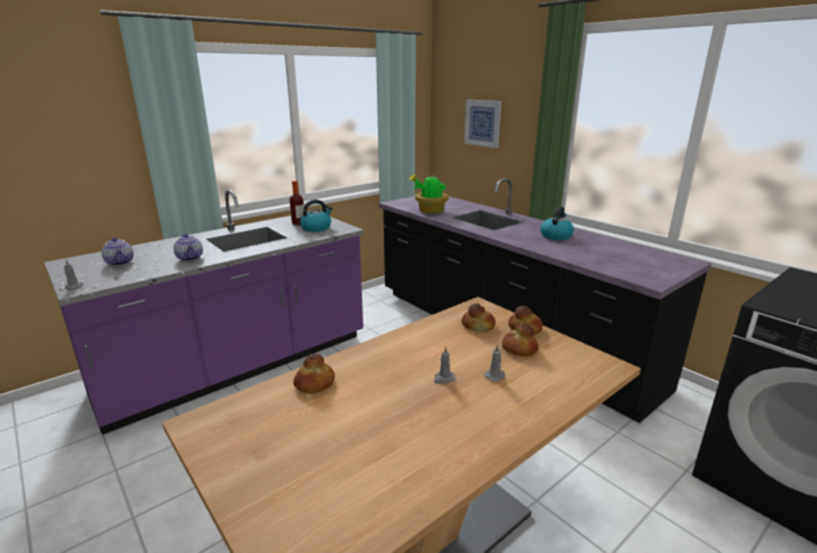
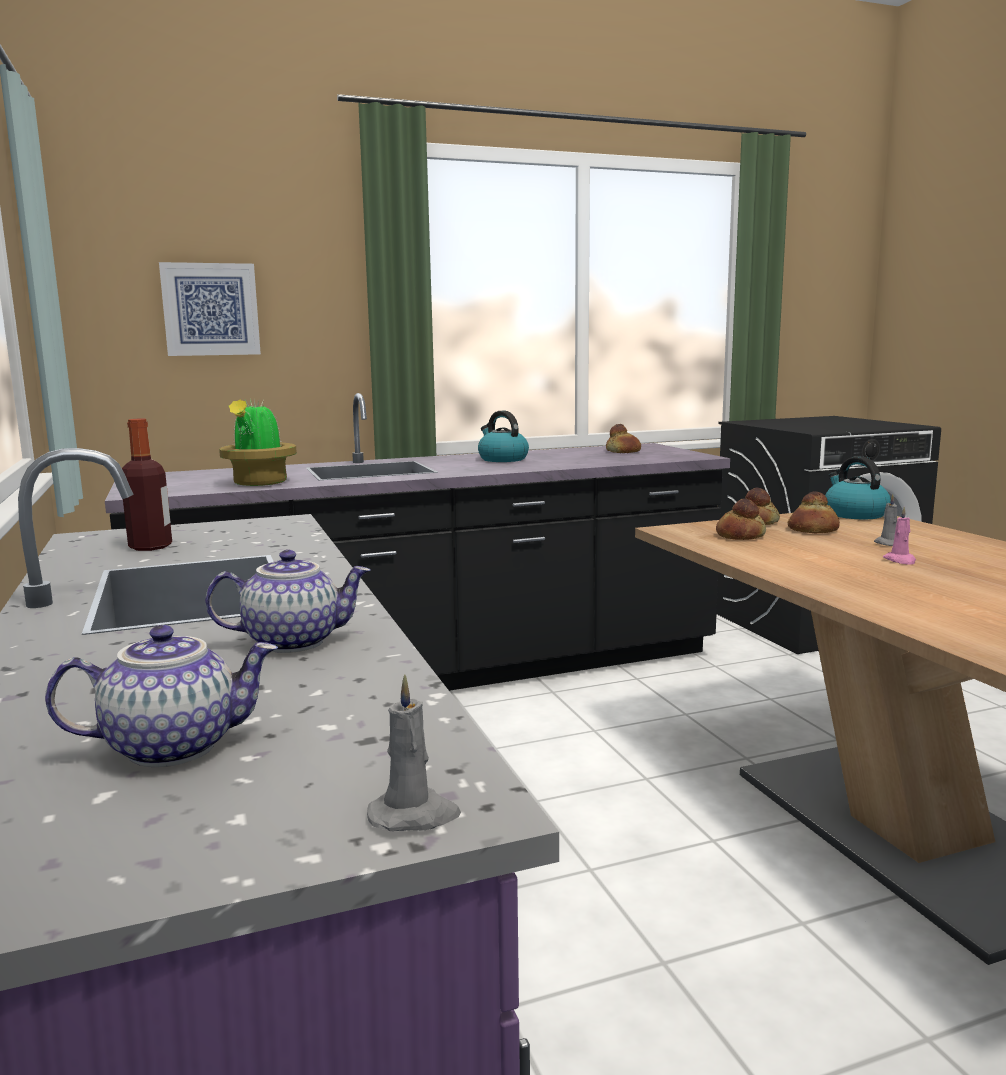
camera: 70 degrees left, 10 degrees down
bread [293,353,335,394] -> bread moved to [606,424,641,453]
kettle [300,199,332,232] -> kettle moved to [825,456,891,519]
grey candle [434,346,455,384] -> pink candle [883,506,916,565]

